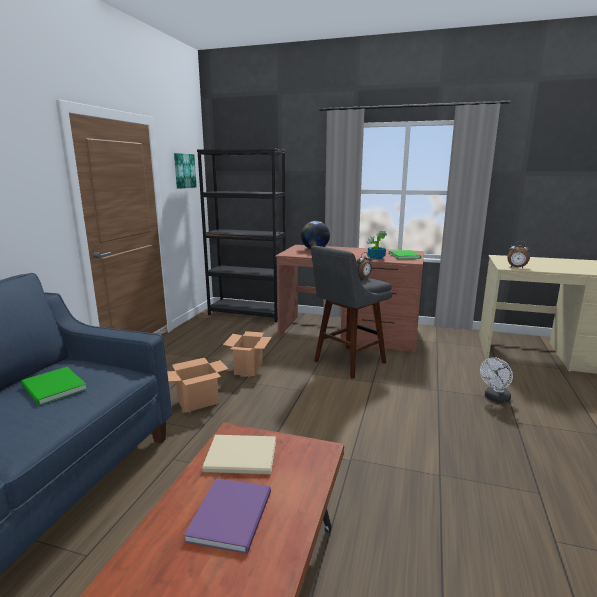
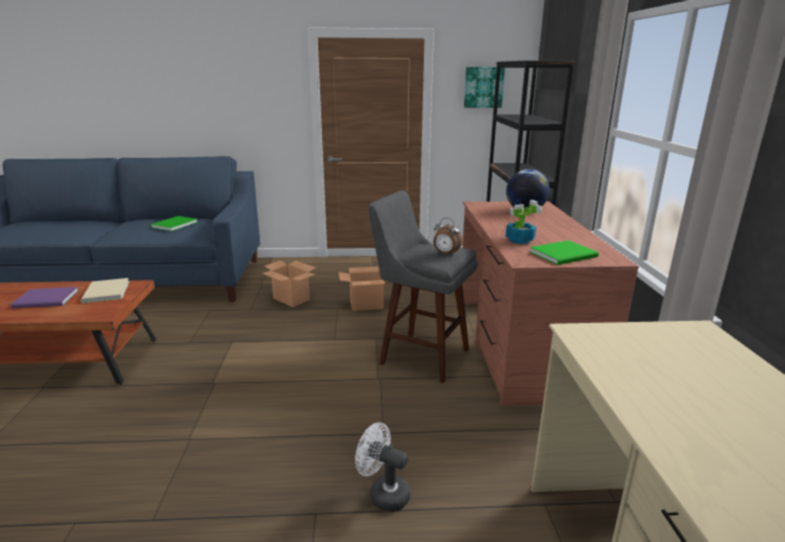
camera: 70 degrees right, 5 degrees up
alarm clock [507,241,530,268] -> none

